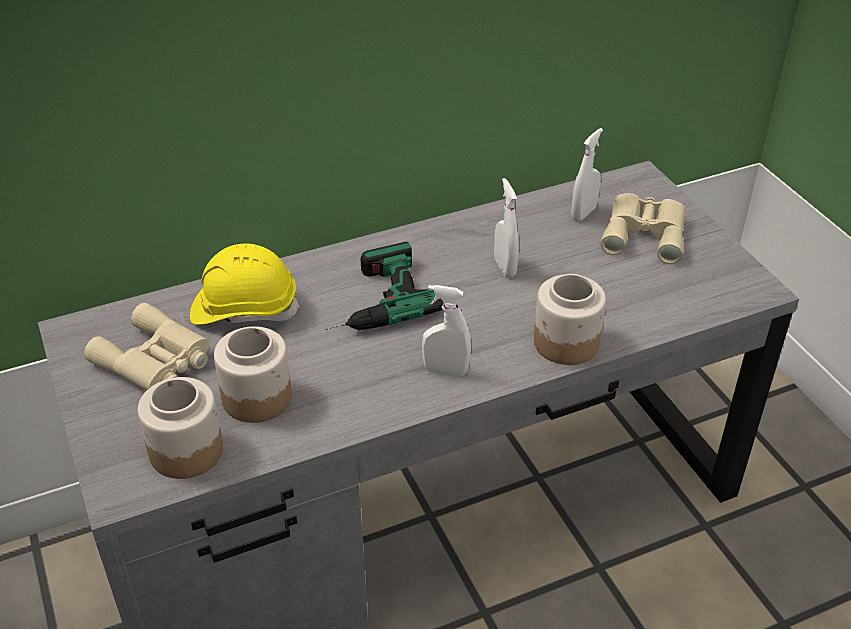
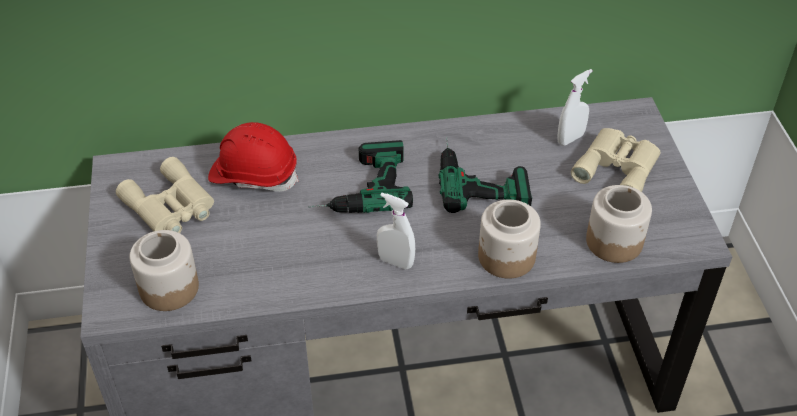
camera: 15 degrees right, 5 degrees up
yellow hard hat [190,243,300,325] -> red hard hat [208,122,299,192]
jar [214,326,292,423] -> jar moved to [586,185,652,263]
white spray bottle [494,178,519,278] -> power drill [438,137,532,213]

